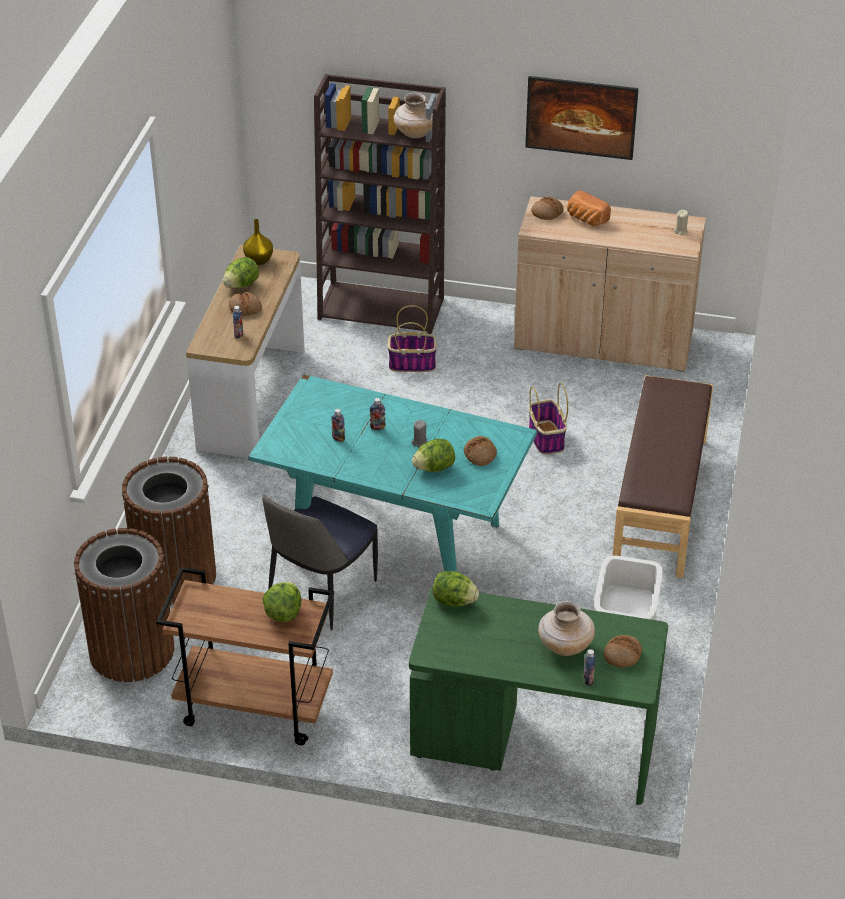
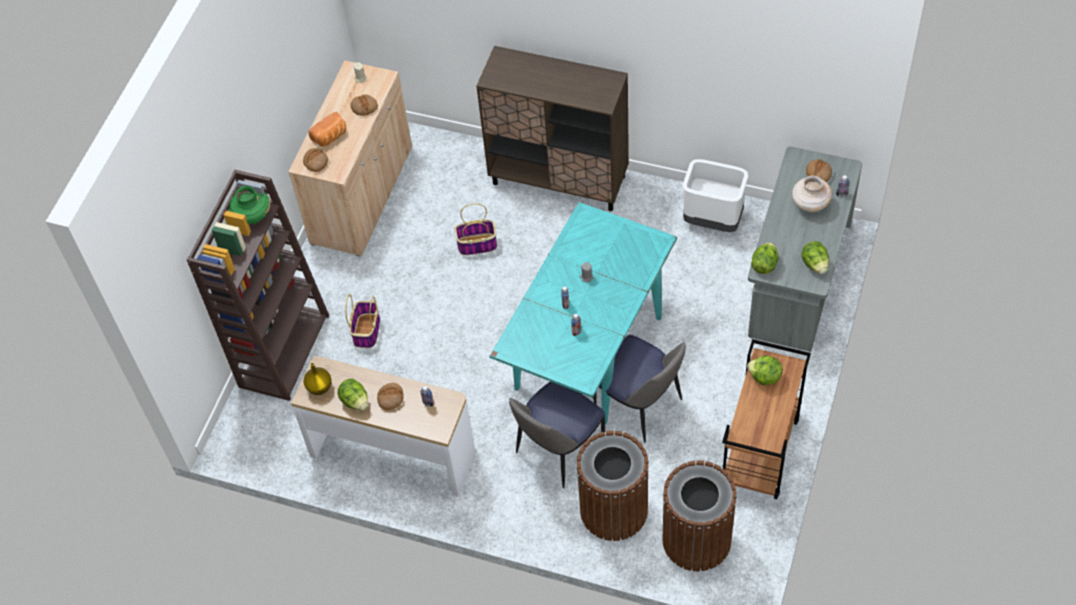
camera: 80 degrees left, 15 degrees up
beige vase [393,93,433,138] -> green vase [229,186,270,224]
green desk [409,587,668,805] -> grey desk [748,146,862,352]
lettuce [412,439,455,472] -> lettuce moved to [802,241,829,274]
bread [464,436,497,466] -> bread moved to [350,94,378,116]
picture [525,76,639,160] -> none
brown bench [613,375,713,578] -> brown cabinet [476,46,629,211]
none -> chair [509,382,605,488]

